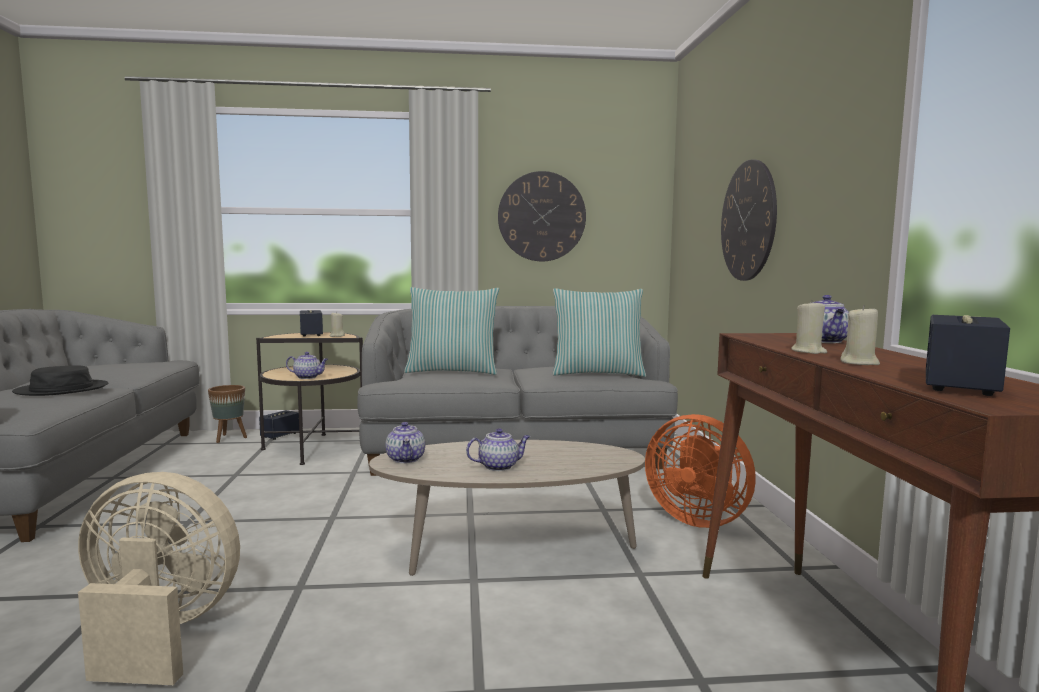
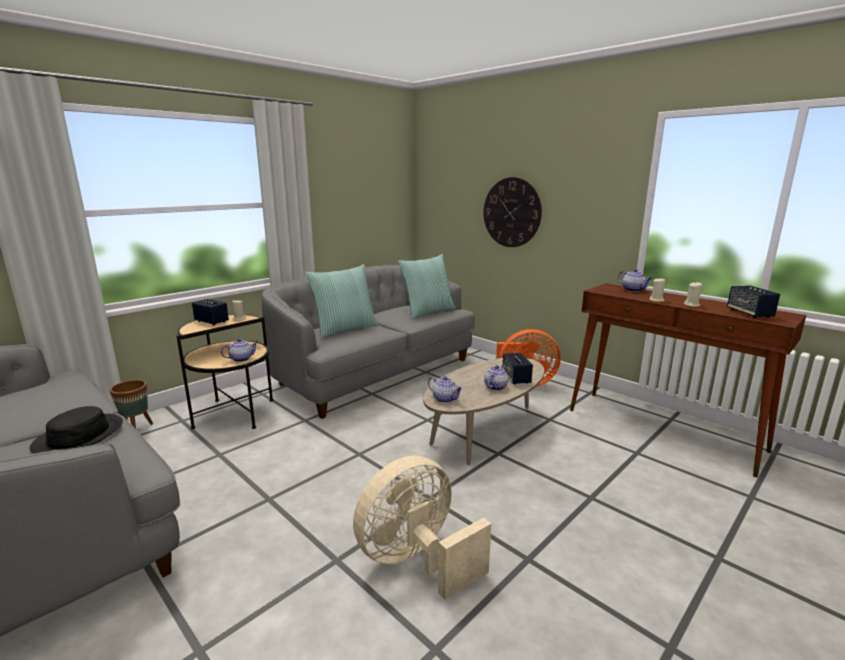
camera: 40 degrees left, 10 degrees up
speaker [259,410,299,440] -> speaker moved to [503,353,533,384]
wall clock [498,171,586,261] -> none

